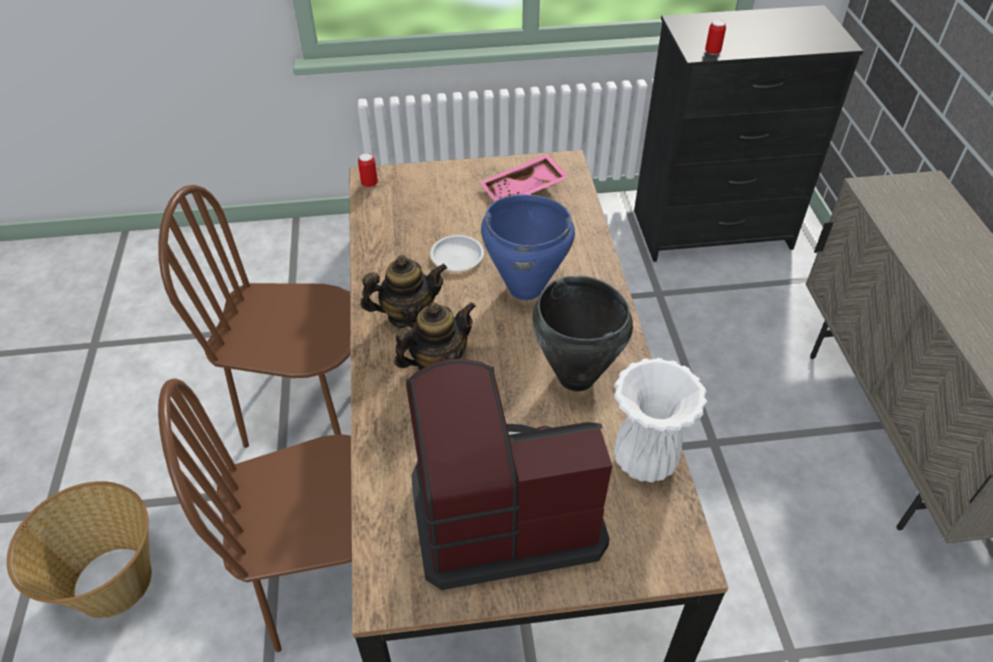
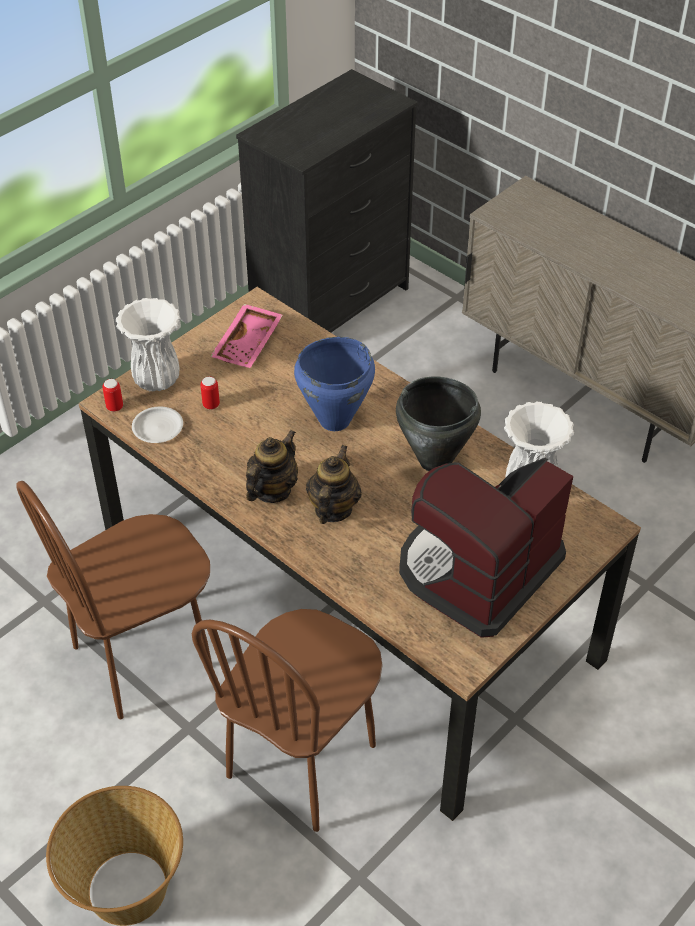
camera: 40 degrees left, 0 degrees up
white plate [430,235,484,271] -> white plate moved to [132,407,183,443]
can [705,20,726,55] -> can moved to [200,377,220,409]
none -> white vase [116,298,181,391]

